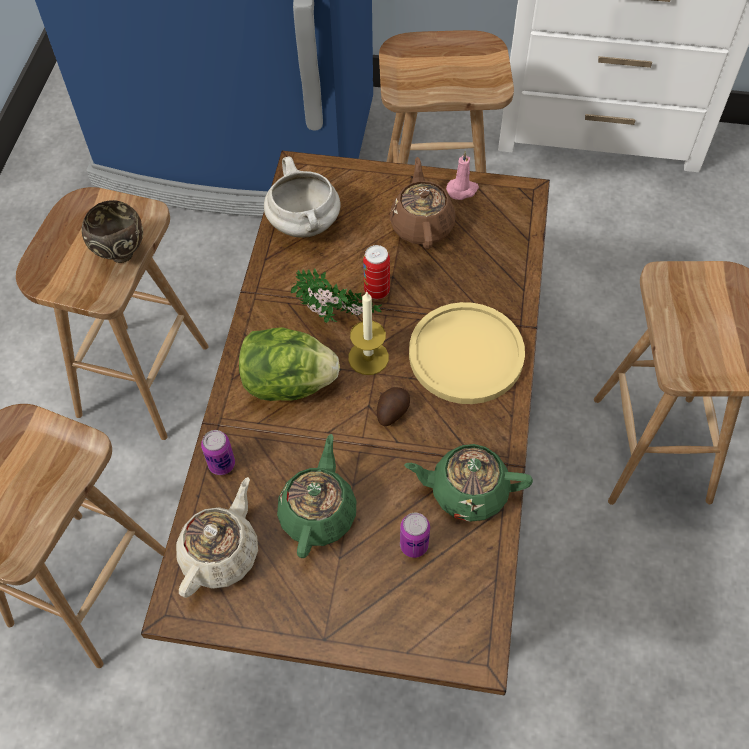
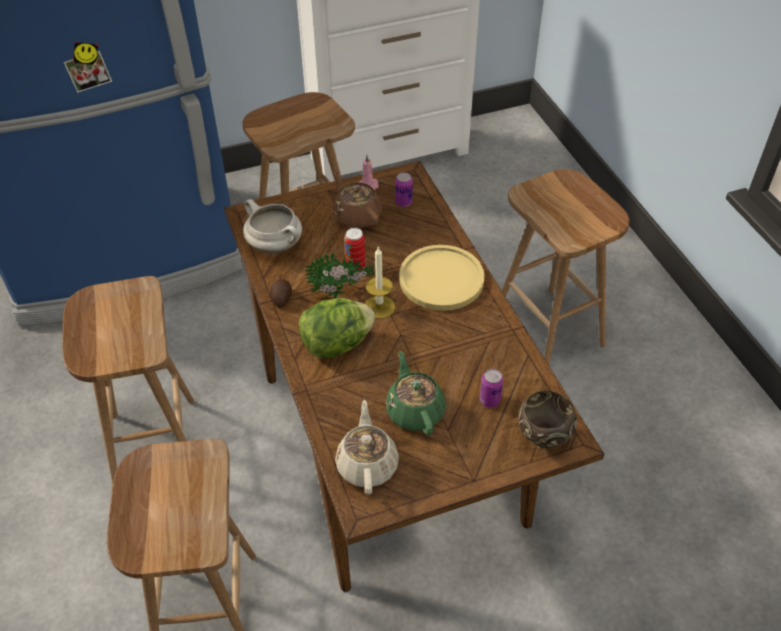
camera: 30 degrees left, 10 degrees down
brown bowl [81,200,143,263] -> brown bowl moved to [518,391,577,448]
can [201,430,235,475] -> can moved to [395,172,413,207]
potato [377,387,410,426] -> potato moved to [270,279,292,308]
green teapot [404,444,533,522] -> none

